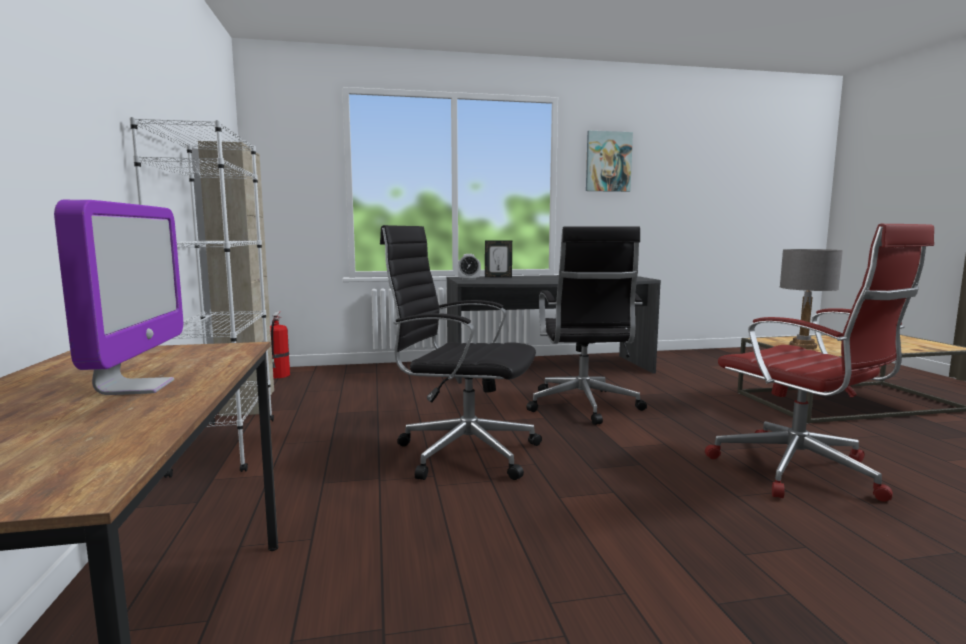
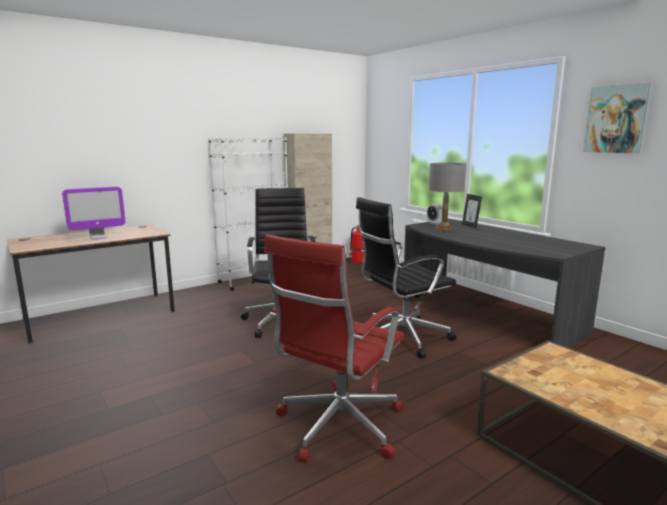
camera: 65 degrees right, 5 degrees up
grey table lamp [780,249,843,349] -> grey table lamp moved to [429,163,466,232]

